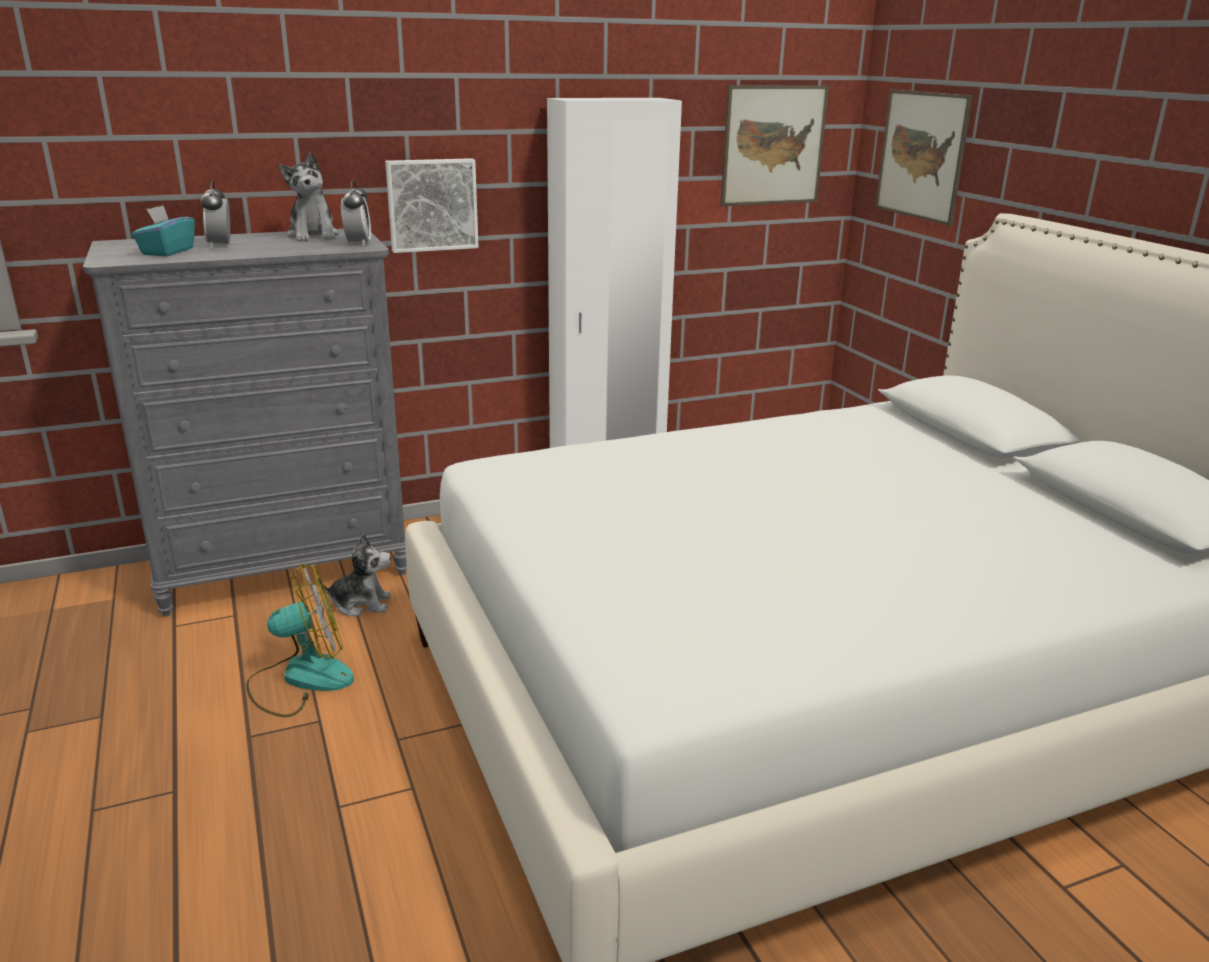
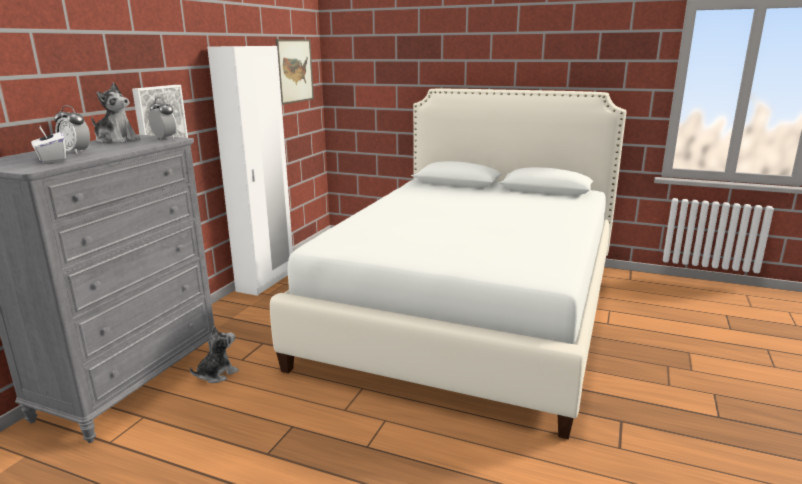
camera: 45 degrees left, 5 degrees down
turquoise tissue box [132,205,195,256] -> white tissue box [31,126,66,163]
fan [246,563,354,717] -> none
picture [875,89,973,226] -> none

